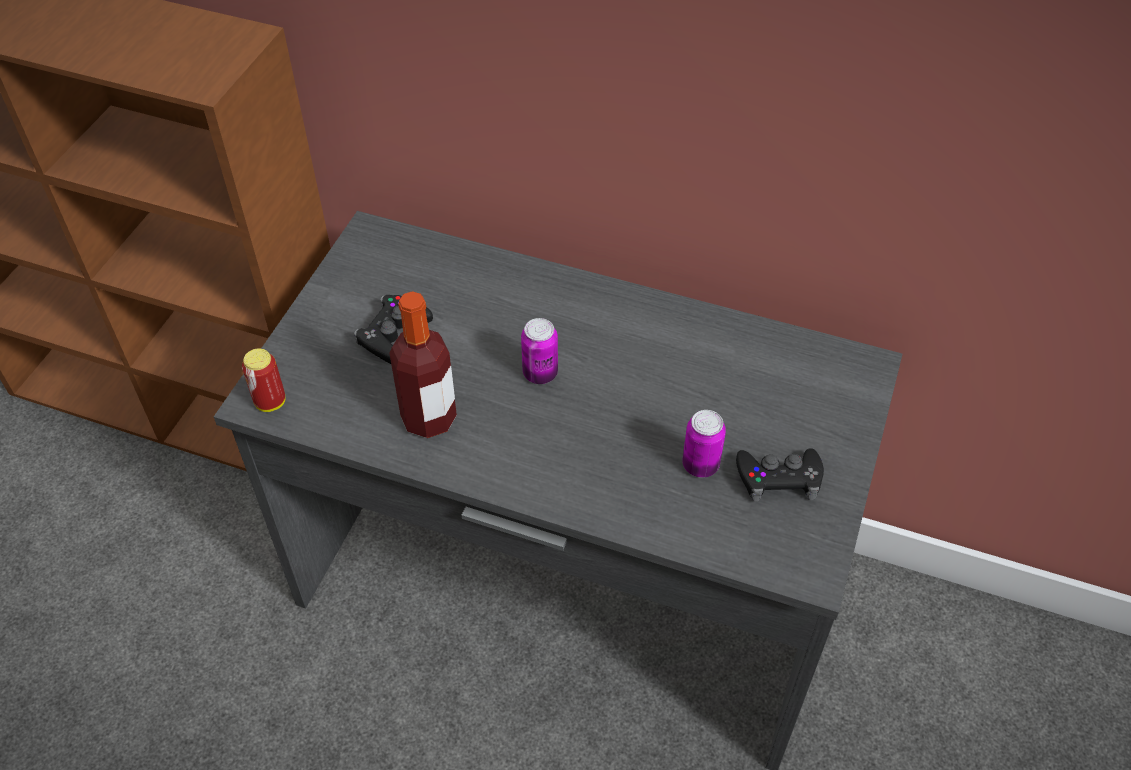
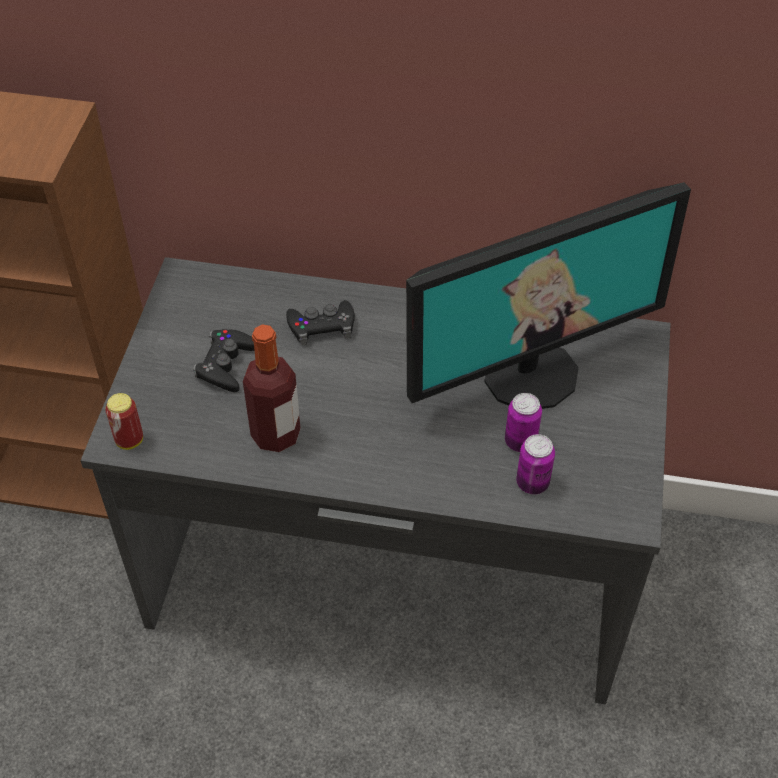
camera: 10 degrees left, 0 degrees up
can [521,318,558,384] -> can moved to [516,434,555,494]
black game controller [736,448,824,502] -> black game controller moved to [286,300,355,345]
none -> monitor [406,182,691,409]

